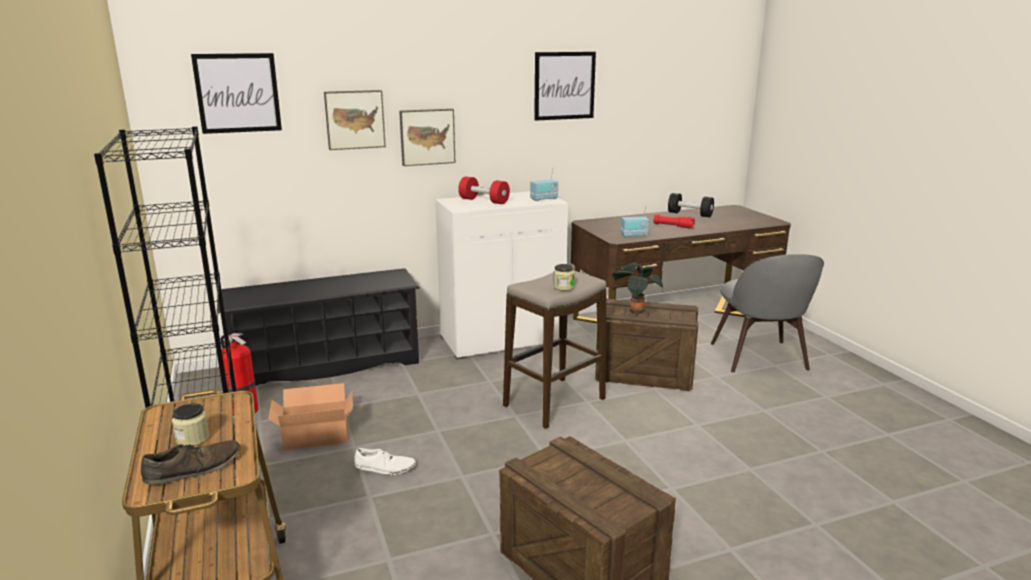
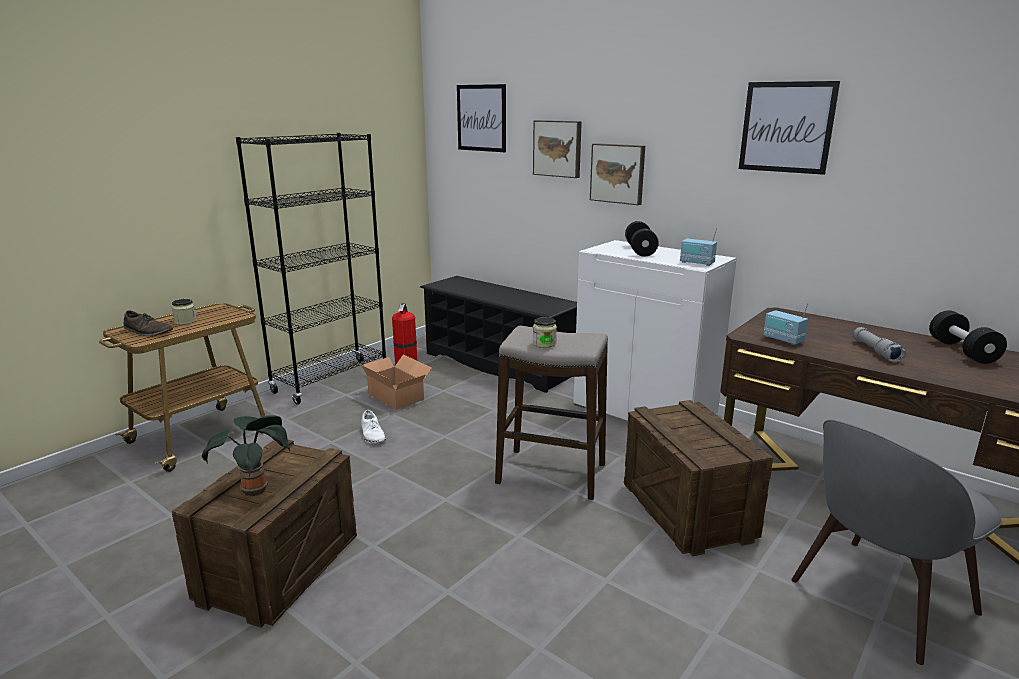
camera: 60 degrees right, 0 degrees up
red dumbbell [458,176,510,204] -> black dumbbell [625,221,659,257]
potted plant [612,262,663,315] -> potted plant moved to [202,415,290,497]
red flashlight [654,215,695,229] -> grey flashlight [853,327,906,363]

